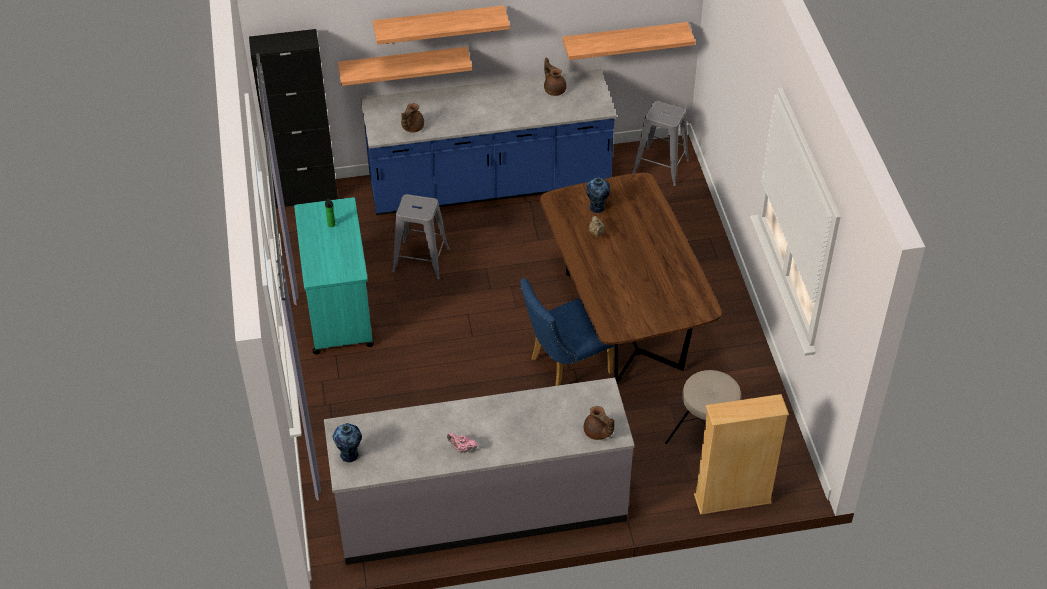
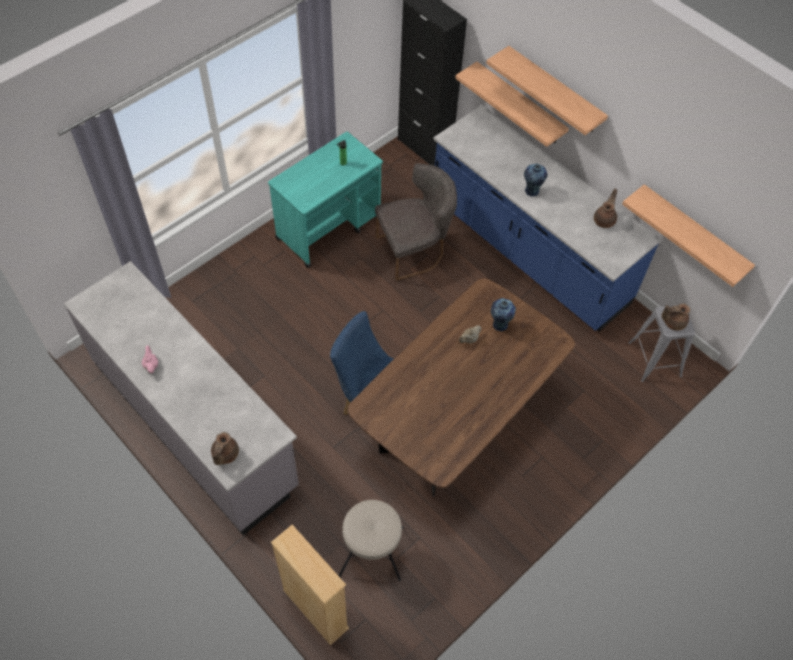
camera: 55 degrees right, 10 degrees up
vase [333,423,362,463] -> vase moved to [524,164,548,197]
grey stool [392,194,450,279] -> grey chair [375,163,457,281]
brown teapot [401,103,424,132] -> brown teapot moved to [662,303,690,331]

